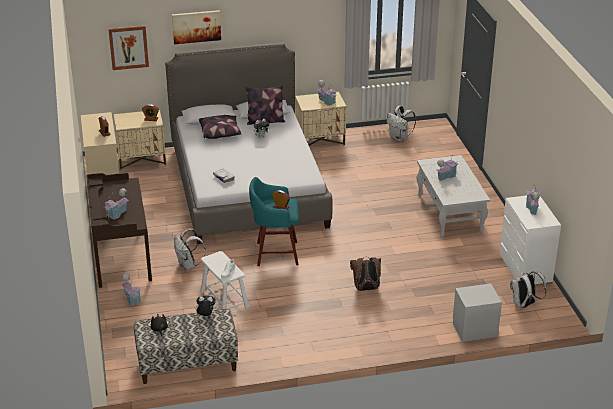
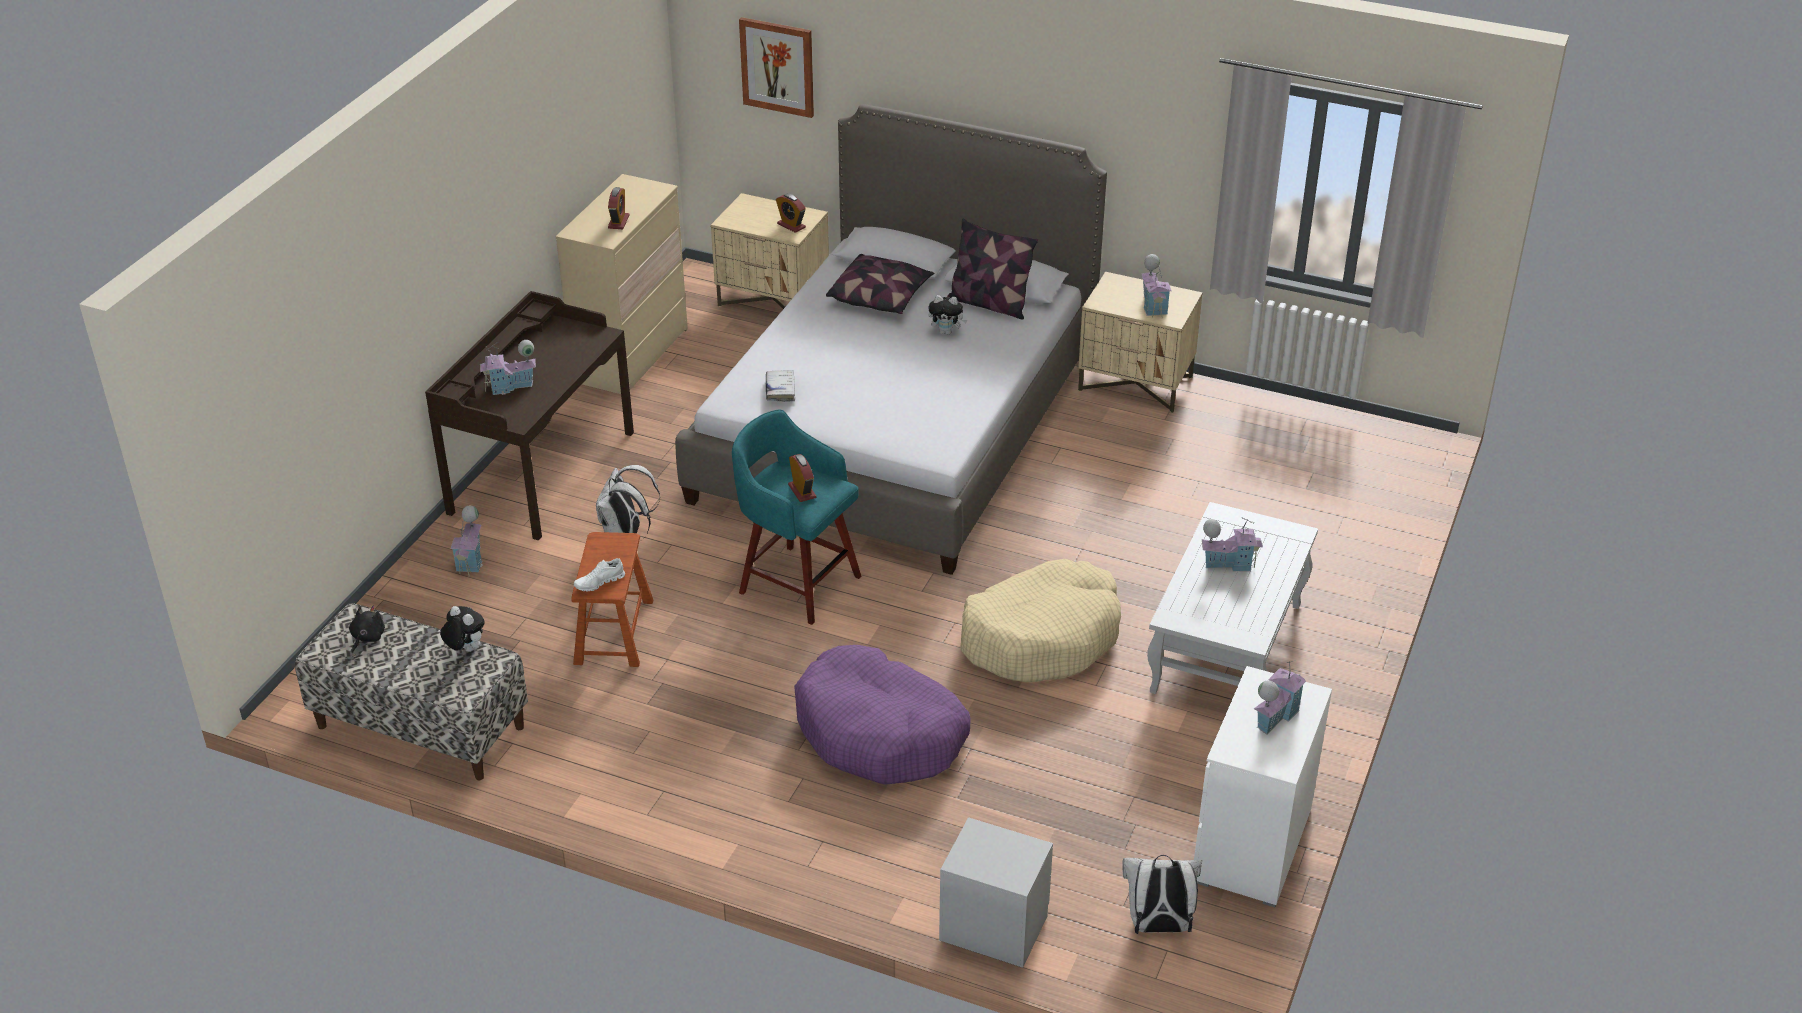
camera: 35 degrees right, 5 degrees up
picture [172,10,221,44] -> none
white stool [200,251,250,309] -> brown stool [571,532,653,667]
brown backpack [350,257,381,291] -> purple dog bed [794,645,971,785]
white backpack [386,106,416,141] -> none
none -> beige dog bed [960,559,1121,682]

